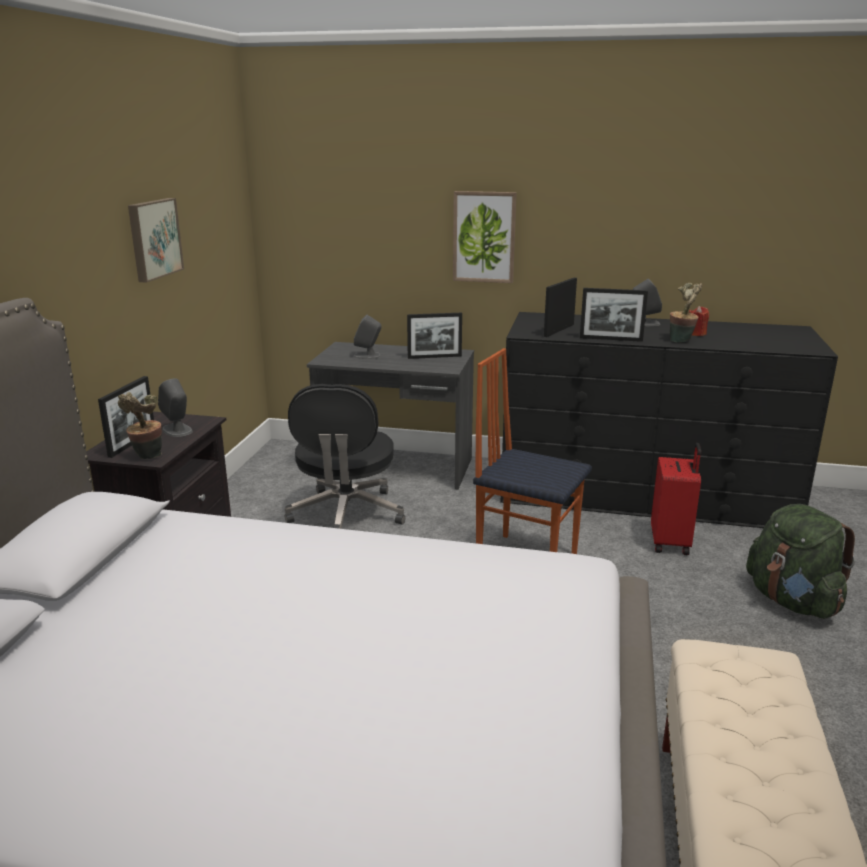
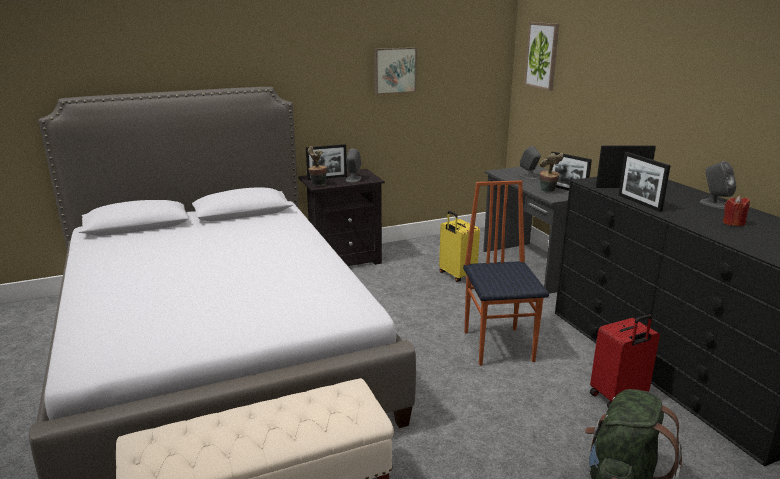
camera: 55 degrees right, 0 degrees up
black office chair [285,384,405,529] -> yellow suitcase [439,211,480,282]
picture [453,191,517,283] -> picture moved to [524,22,559,91]
potted plant [670,283,702,343] -> potted plant moved to [540,153,563,192]

